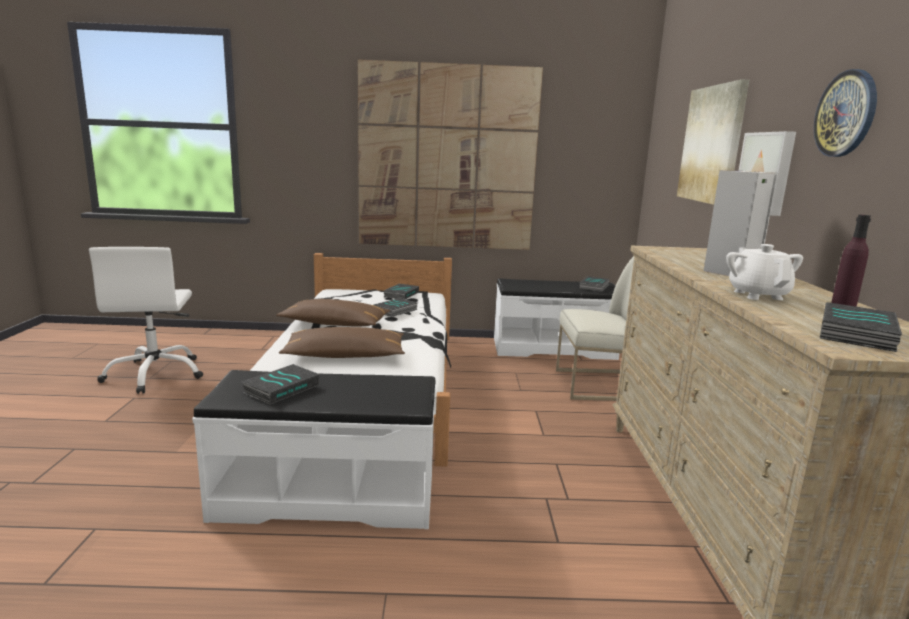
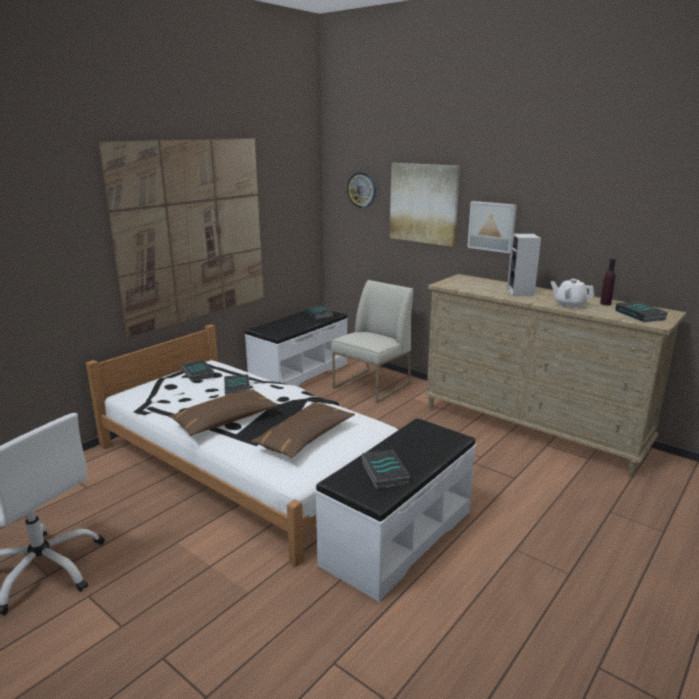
camera: 50 degrees left, 5 degrees up
wall clock [814,69,877,157] -> wall clock moved to [347,172,376,208]

